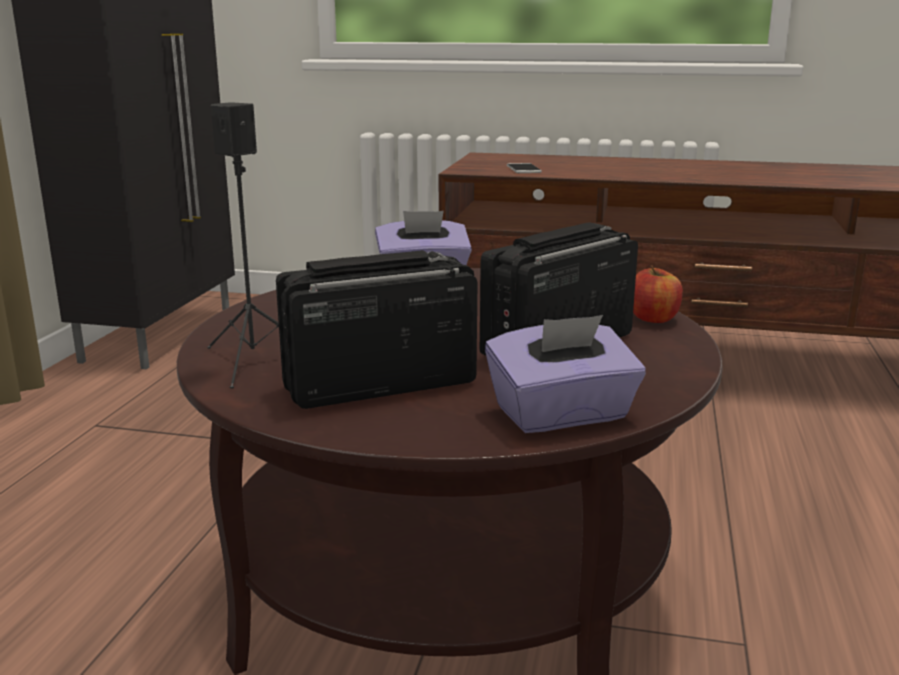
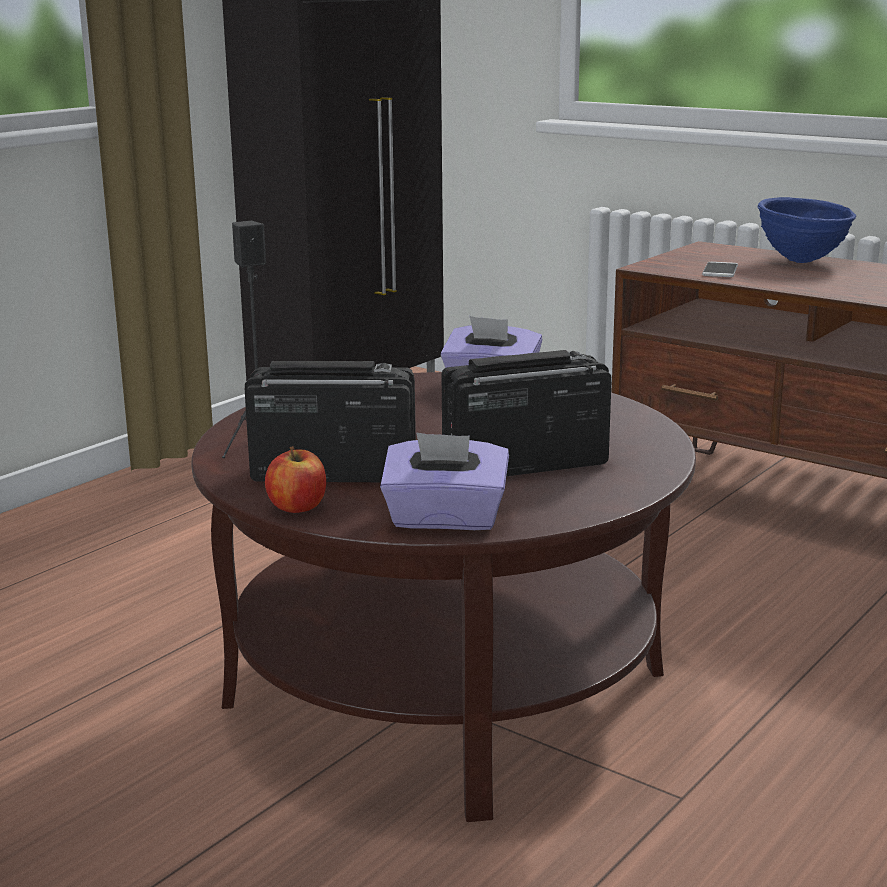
camera: 25 degrees right, 0 degrees up
apple [633,265,683,323] -> apple moved to [265,446,326,513]
none -> blue bowl [758,197,856,263]

